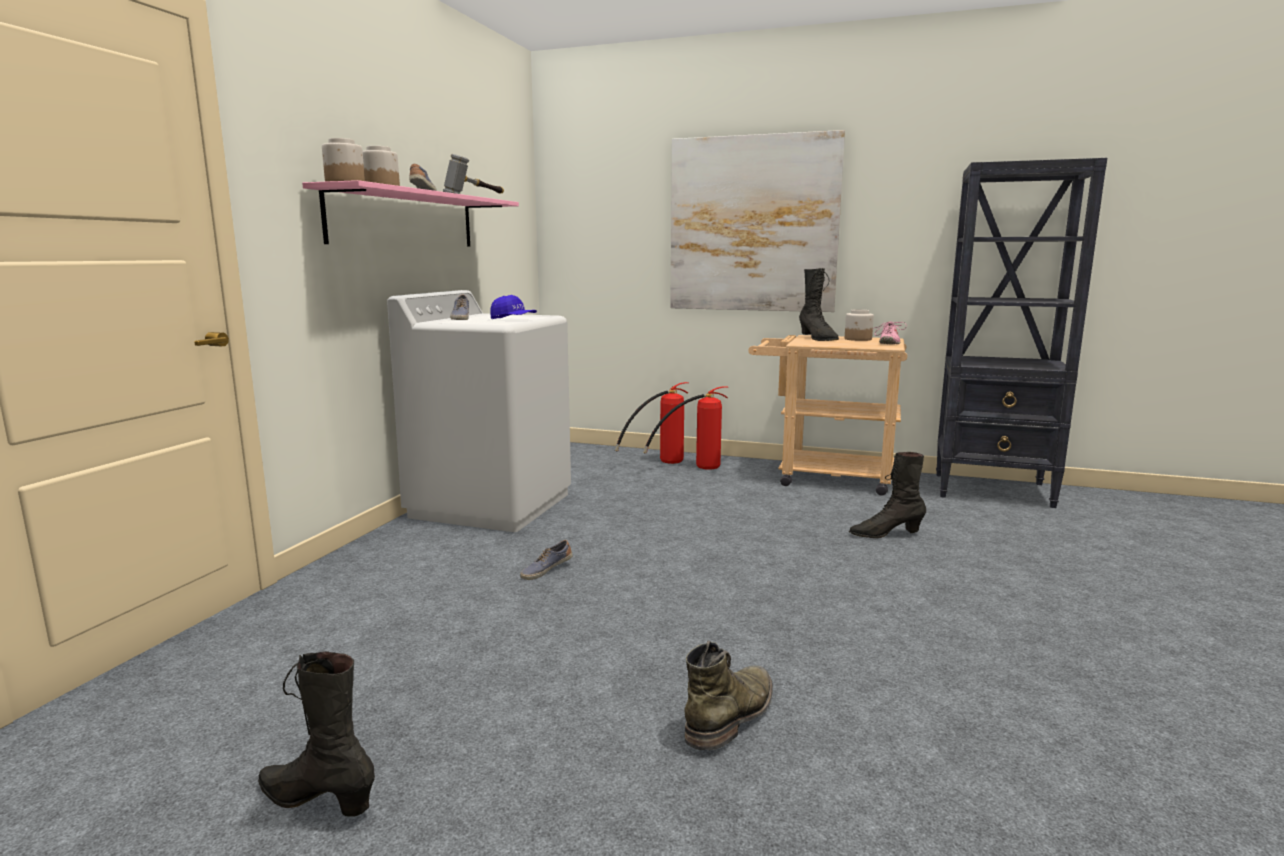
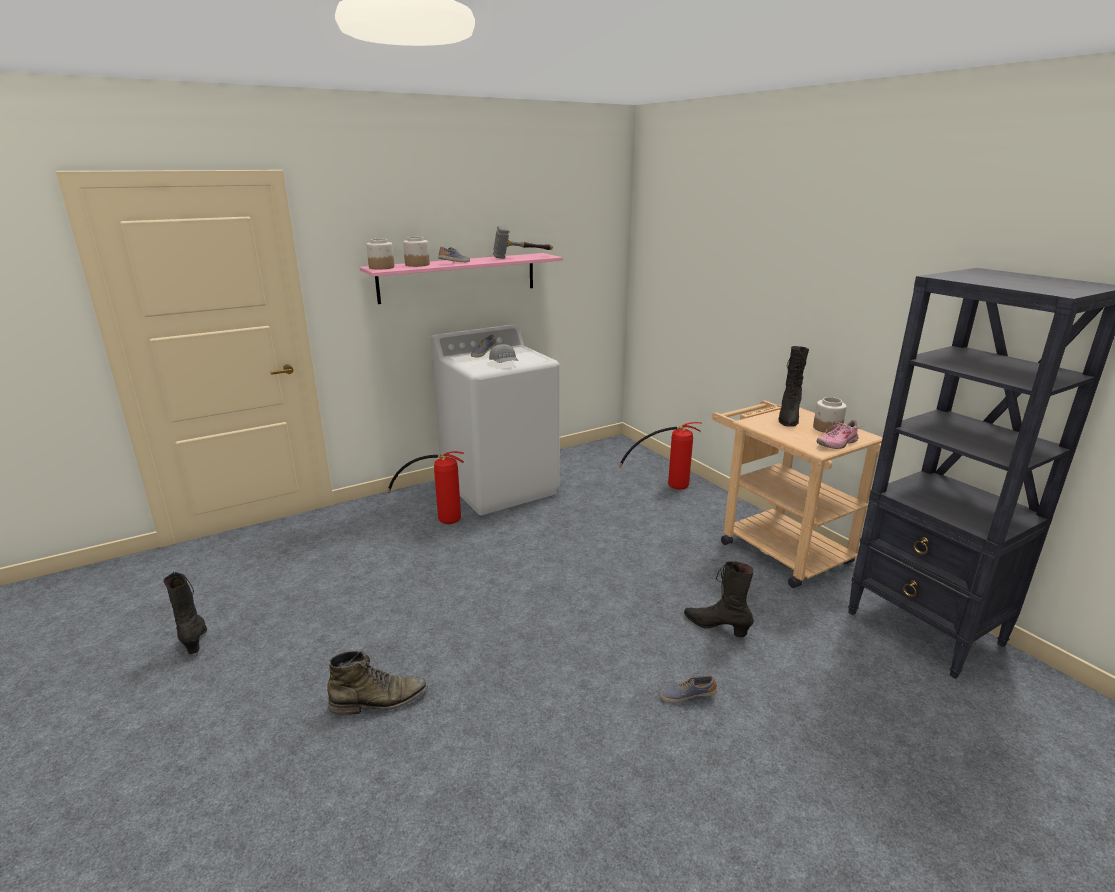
camera: 40 degrees right, 10 degrees up
blue cap [490,295,537,319] -> grey cap [489,344,518,363]
shoe [520,540,572,580] -> shoe moved to [660,675,717,703]
fire extinguisher [643,387,729,470] -> fire extinguisher moved to [387,451,464,524]
picture [670,130,845,312] -> none

